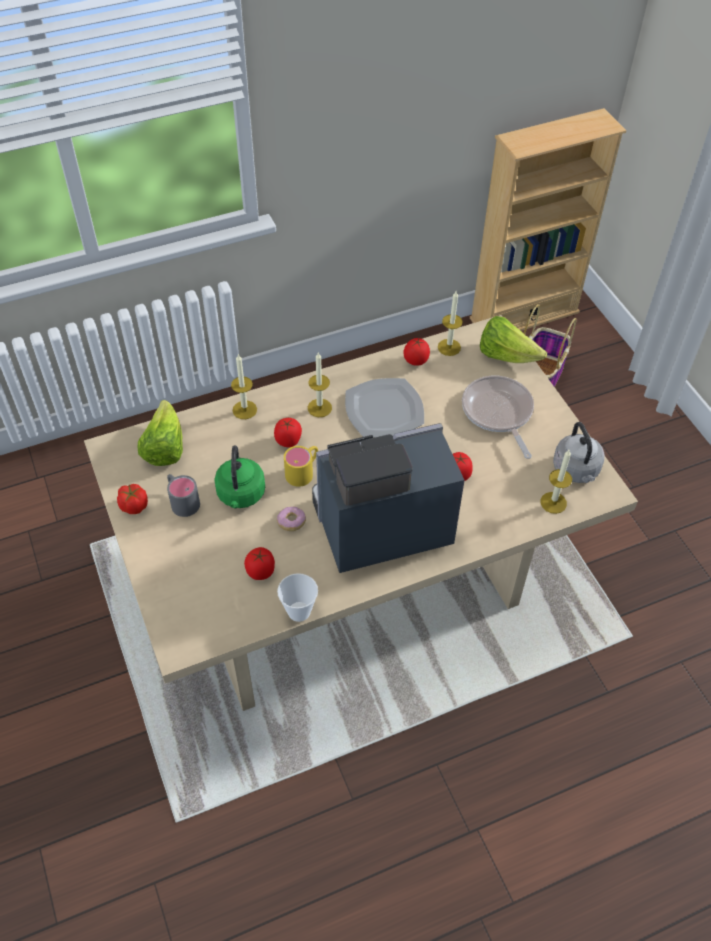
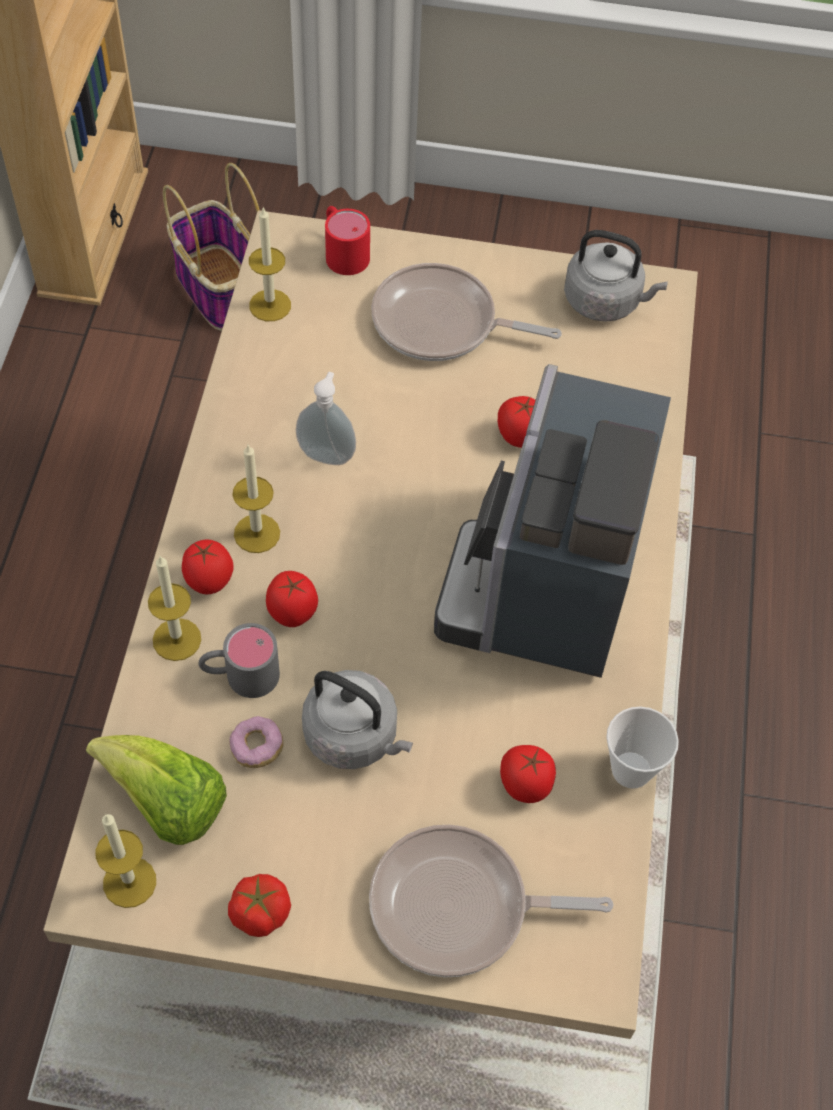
camera: 60 degrees left, 5 degrees up
grey mug [167,474,200,517] -> grey mug moved to [199,623,280,698]
green kettle [214,445,265,509] -> grey kettle [302,670,413,769]
donut [277,507,306,531] -> donut moved to [229,716,284,768]
yellow mug [284,446,318,487] -> none
plate [345,378,424,438] -> soap dispenser [296,372,356,465]
tomato [403,338,430,366] -> tomato moved to [182,539,233,595]
lettuce [480,316,547,363] -> red mug [325,206,370,275]
candle [541,450,572,514] -> candle moved to [96,814,156,908]
none -> frying pan [369,825,613,977]

